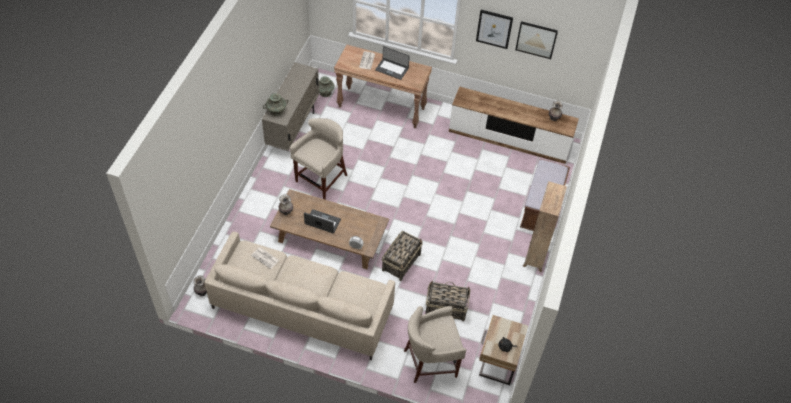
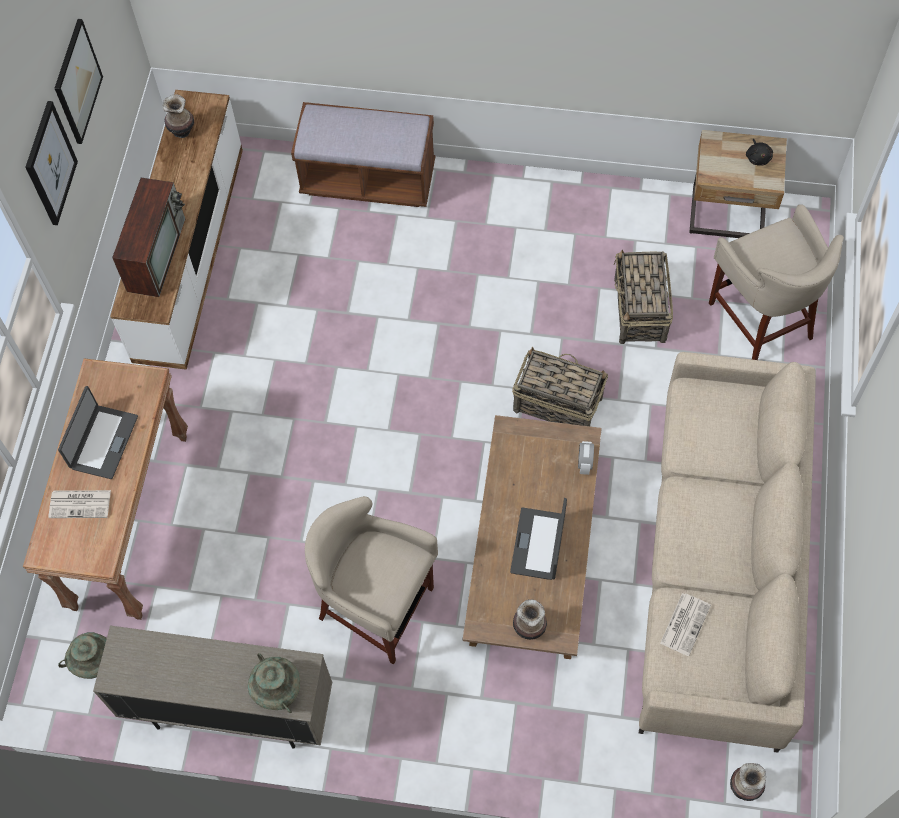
camera: 95 degrees left, 10 degrees up
brown bookcase [523,181,567,272] -> none
none -> television [112,178,185,297]

